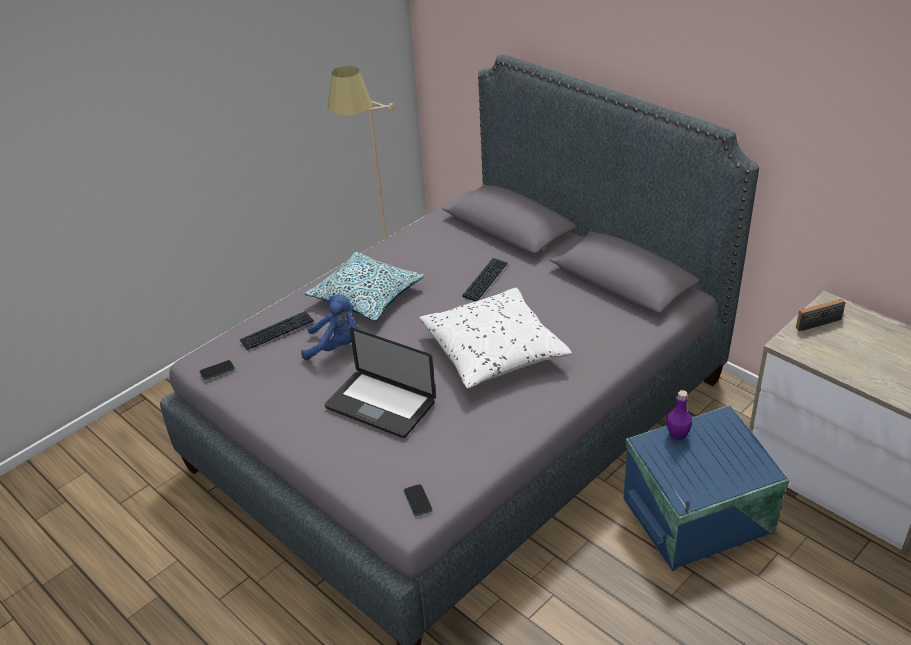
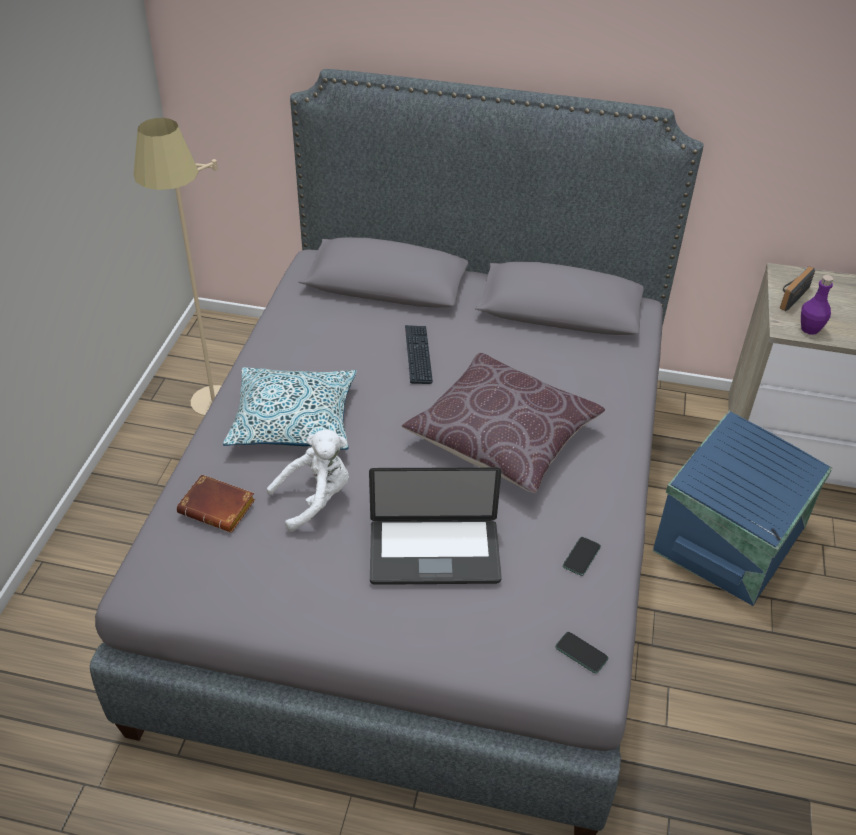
camera: 35 degrees left, 5 degrees up
phone [199,360,235,380] -> phone moved to [563,537,601,576]
keyboard [240,311,314,350] -> brown book [176,474,255,532]
blue plush toy [301,294,359,360] -> white plush toy [267,429,349,532]
white pillow [419,288,572,389] -> brown pillow [402,353,605,493]
purple bottle [667,390,692,440] -> purple bottle moved to [801,275,833,334]

